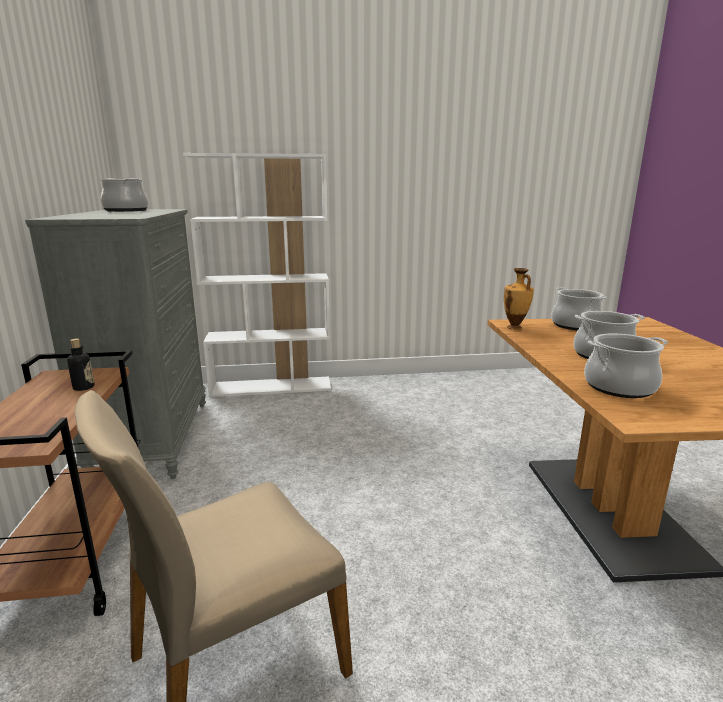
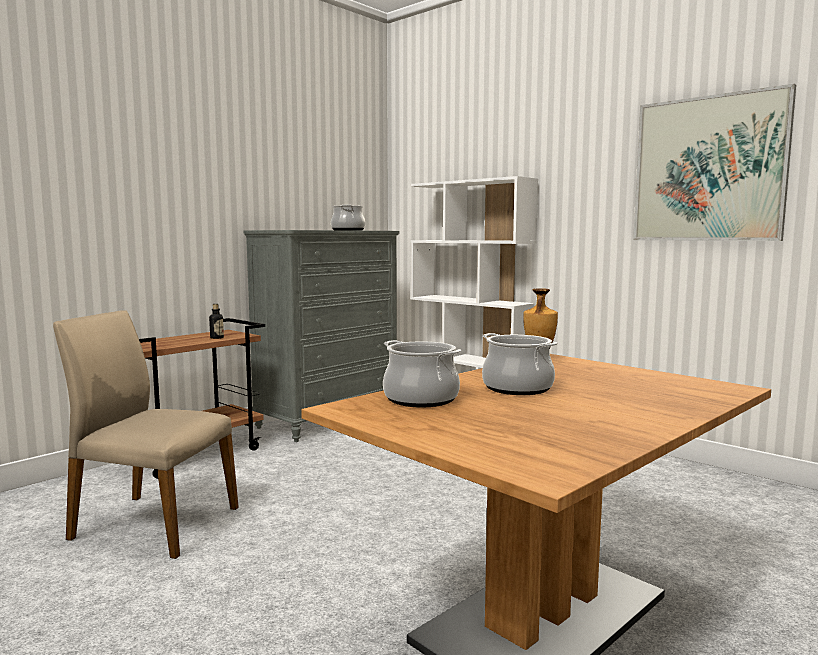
camera: 50 degrees right, 10 degrees down
cooking pot [551,288,607,330] -> none
none -> picture [633,84,796,241]

